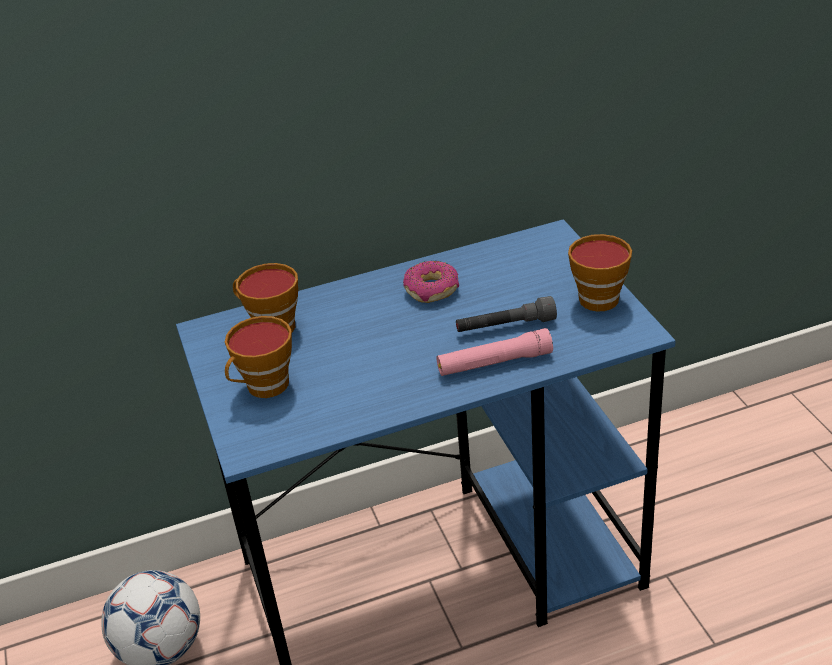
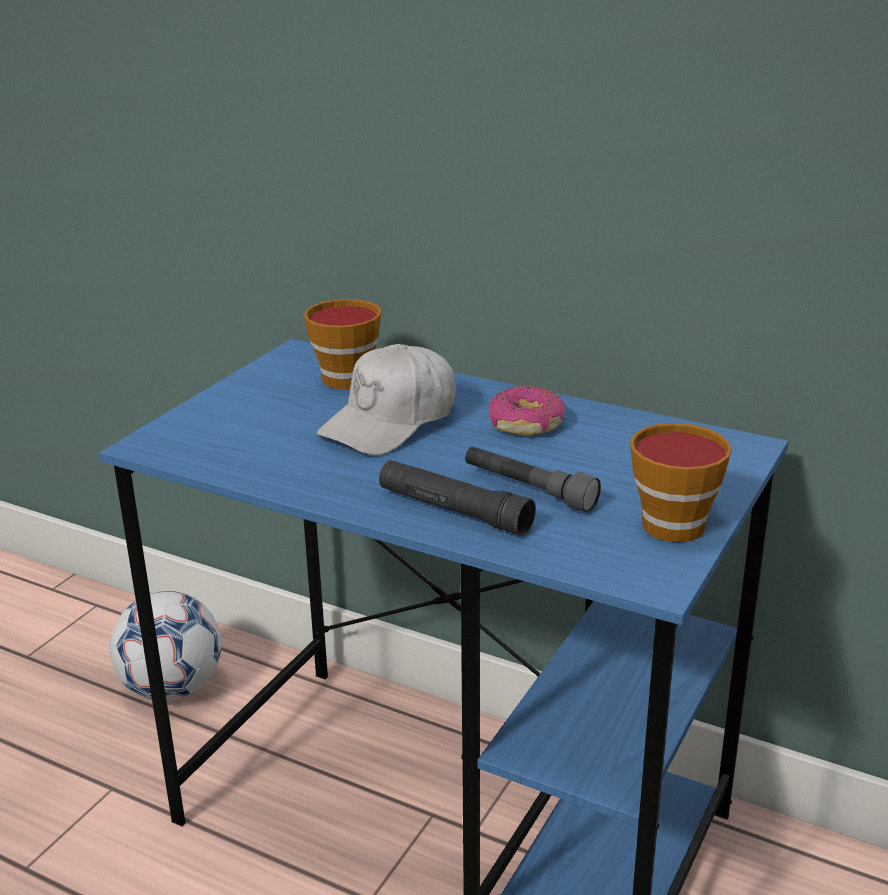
camera: 45 degrees right, 10 degrees down
cup [225,316,292,398] -> none
pink flashlight [437,328,553,376] -> black flashlight [379,460,536,536]
none -> white cap [316,344,456,456]

